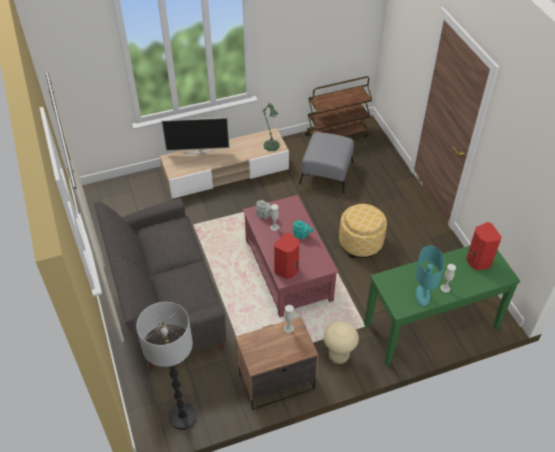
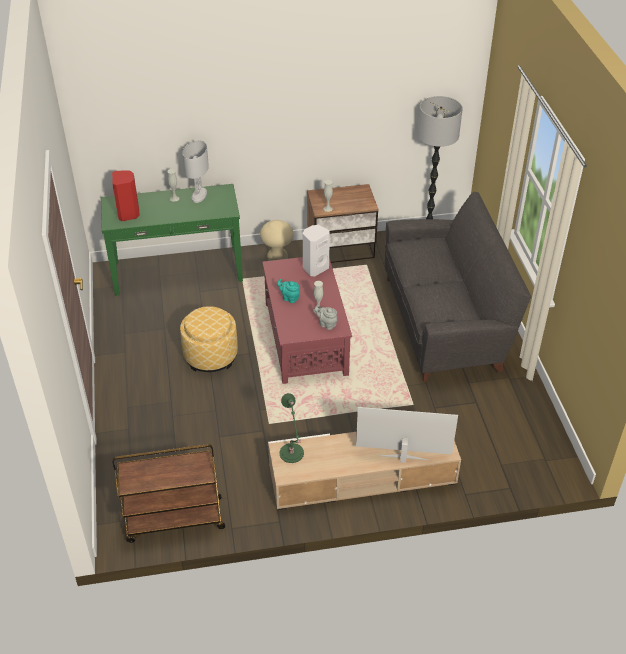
camera: 170 degrees left, 5 degrees down
red speaker [274,233,299,279] -> white speaker [303,225,330,276]
grey ottoman [299,132,354,193] -> none
turquoise table lamp [415,245,444,306] -> white table lamp [183,140,209,203]

